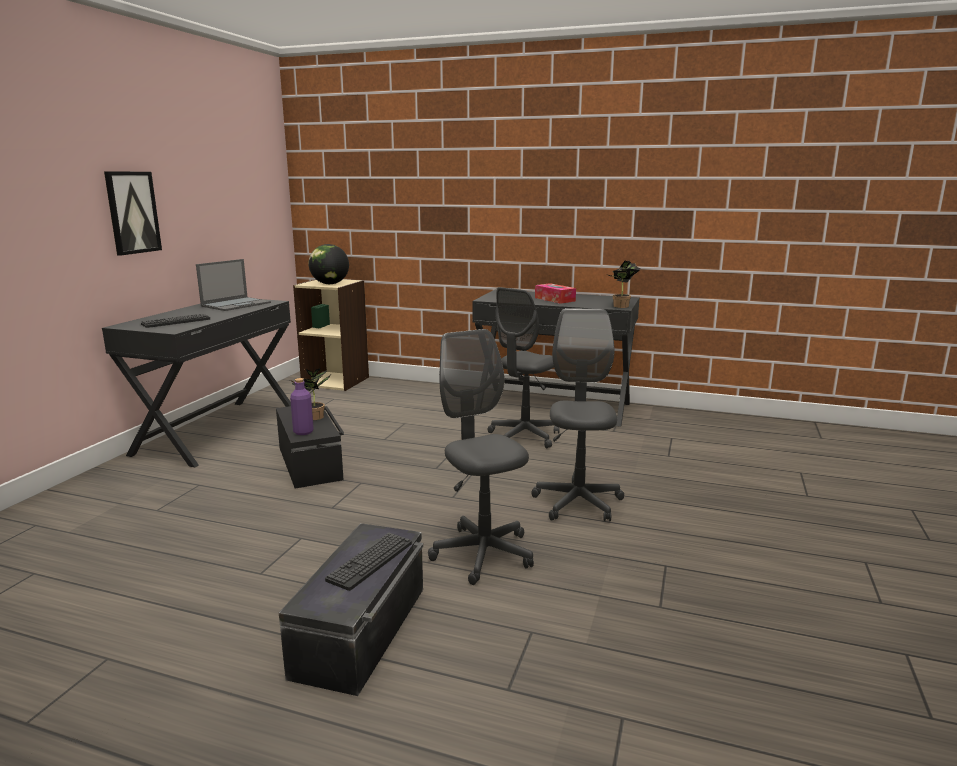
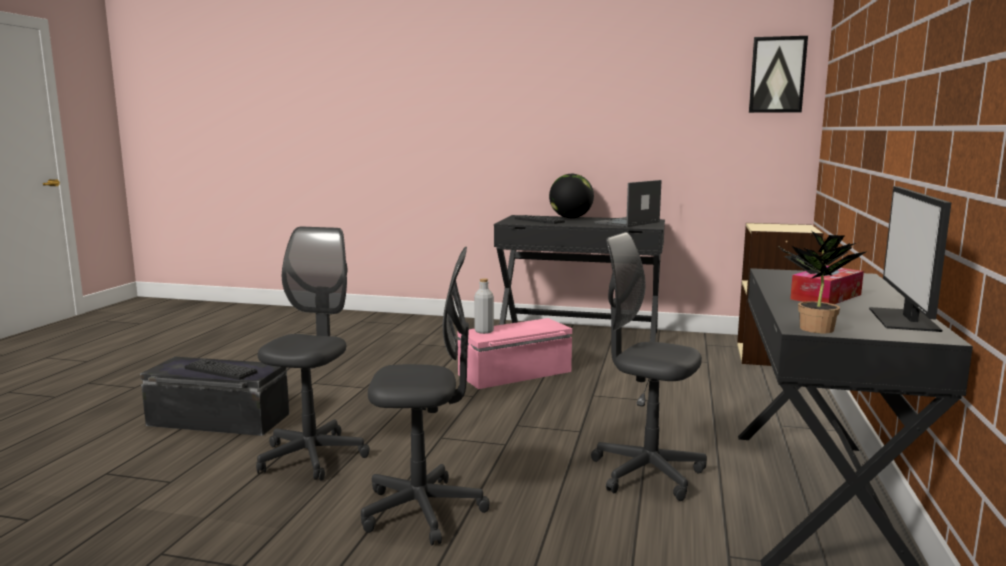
camera: 85 degrees right, 5 degrees down
picture [104,171,162,256] -> picture moved to [749,36,808,113]
laptop [196,259,271,311] -> laptop turned 105 degrees clockwise [594,180,662,227]
black storage box [276,406,344,488] -> pink storage box [458,318,572,389]
potted plant [290,368,331,420] -> none
purple bottle [290,378,314,435] -> grey bottle [474,278,494,334]
globe [308,244,349,284] -> globe moved to [549,174,594,218]
grey office chair [428,329,534,585] -> grey office chair turned 45 degrees counterclockwise [256,227,370,481]
none -> monitor [869,186,951,332]

